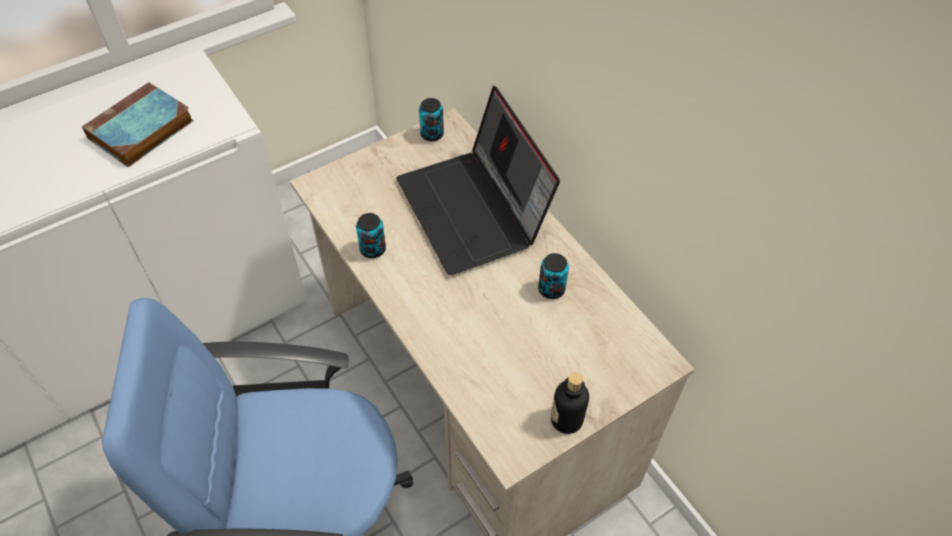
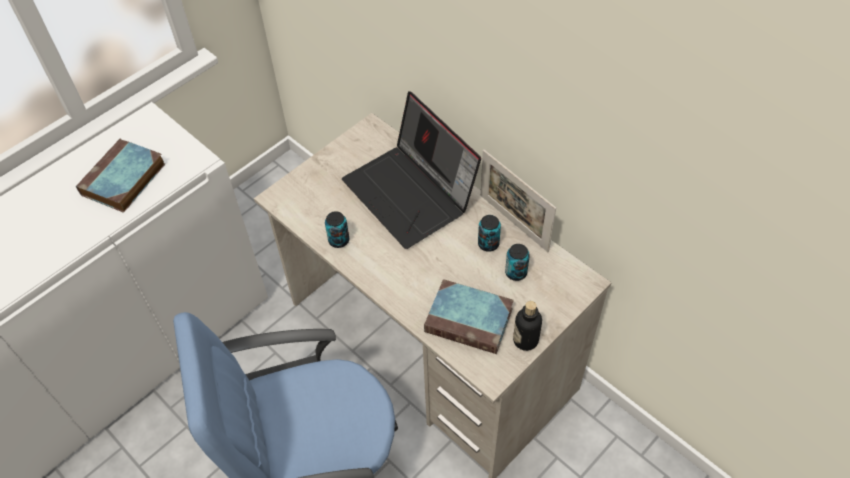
camera: 10 degrees left, 0 degrees up
can [419,98,444,141] -> can moved to [505,244,530,281]
none -> book [424,279,514,354]
none -> picture frame [481,150,556,252]

